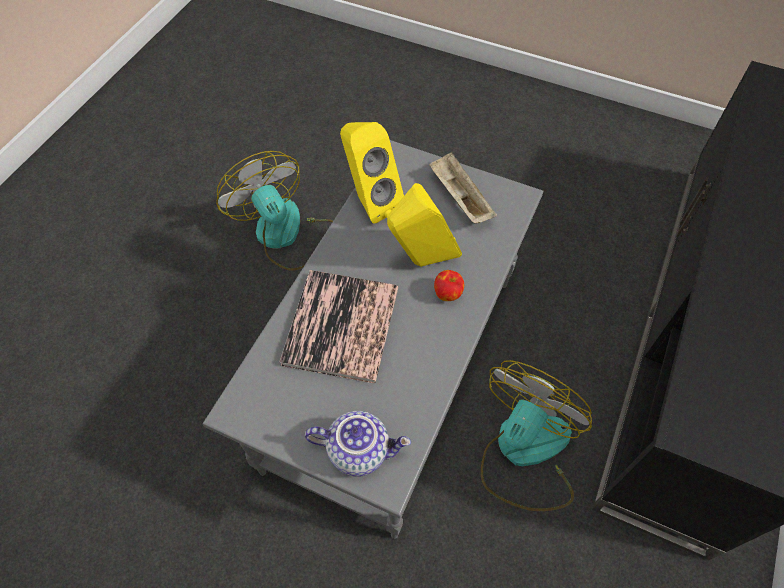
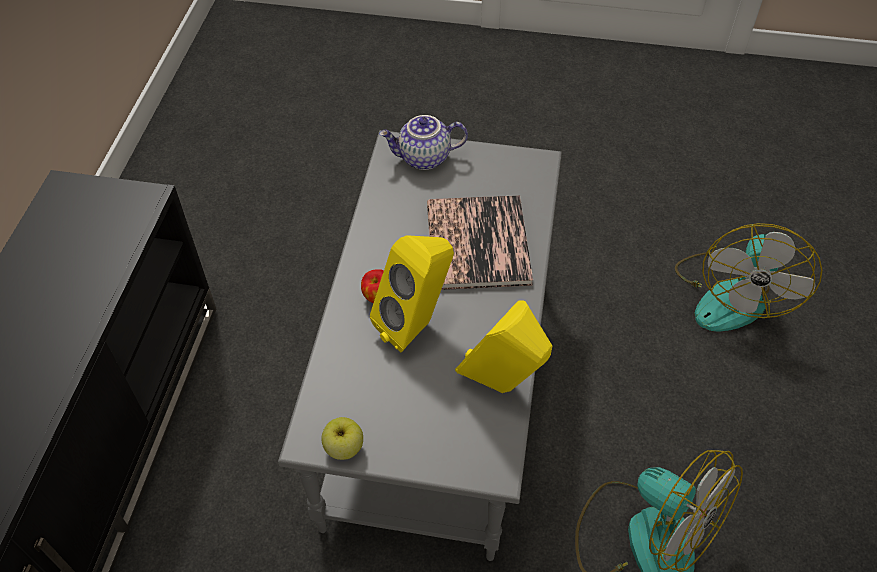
camera: 165 degrees right, 5 degrees down
beige tray [429,152,497,223] -> none
fan [481,360,592,511] -> fan moved to [675,223,822,332]
none -> apple [321,417,363,460]

